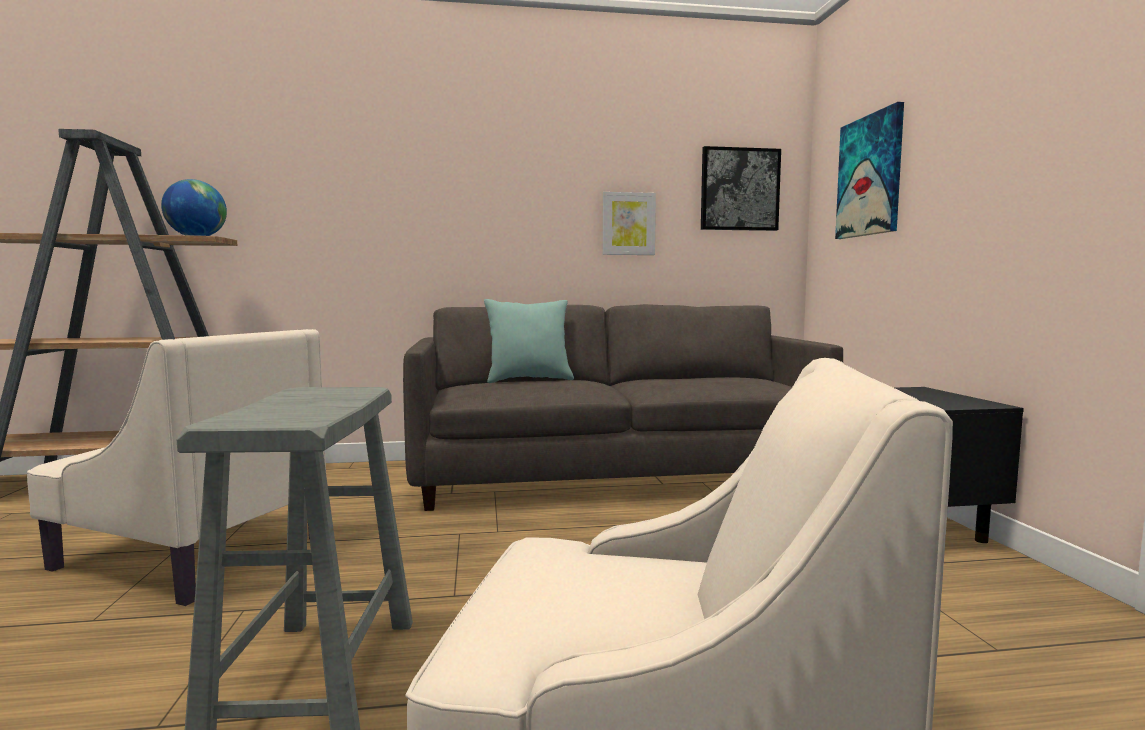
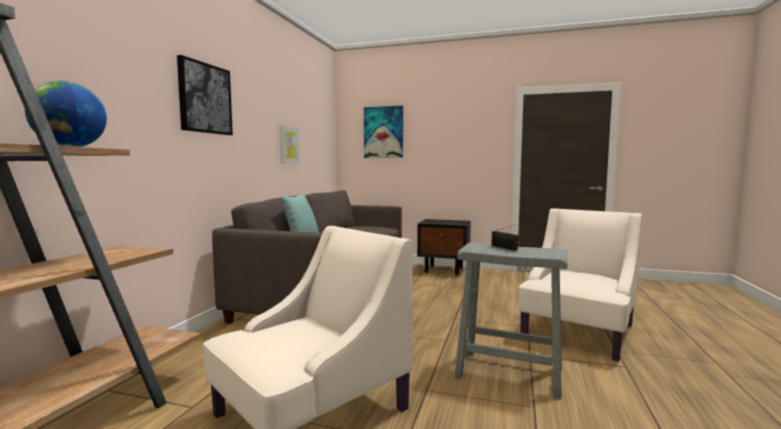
camera: 65 degrees left, 0 degrees up
picture [701,146,781,231] -> picture moved to [177,55,233,135]
none -> radio [491,223,521,251]

